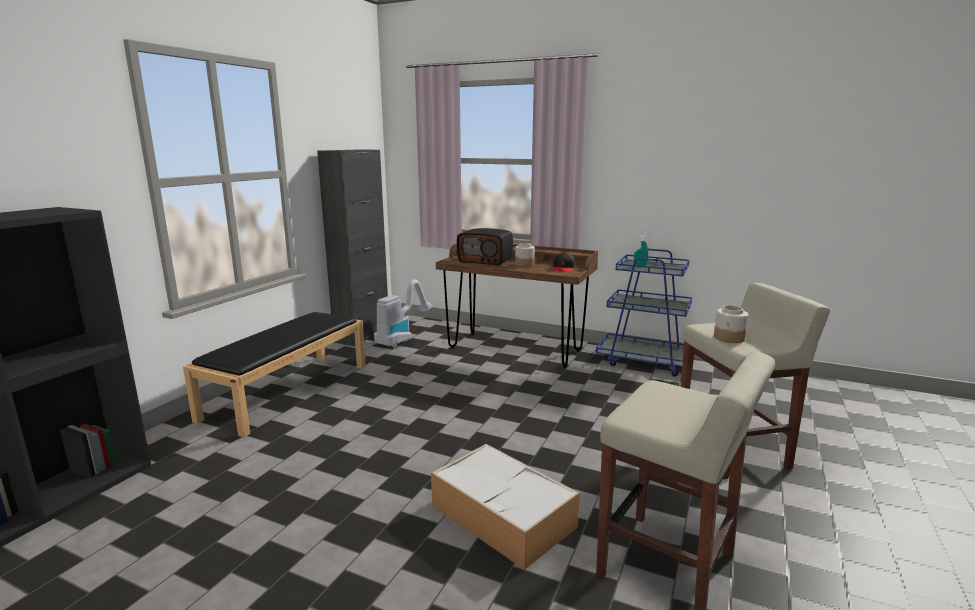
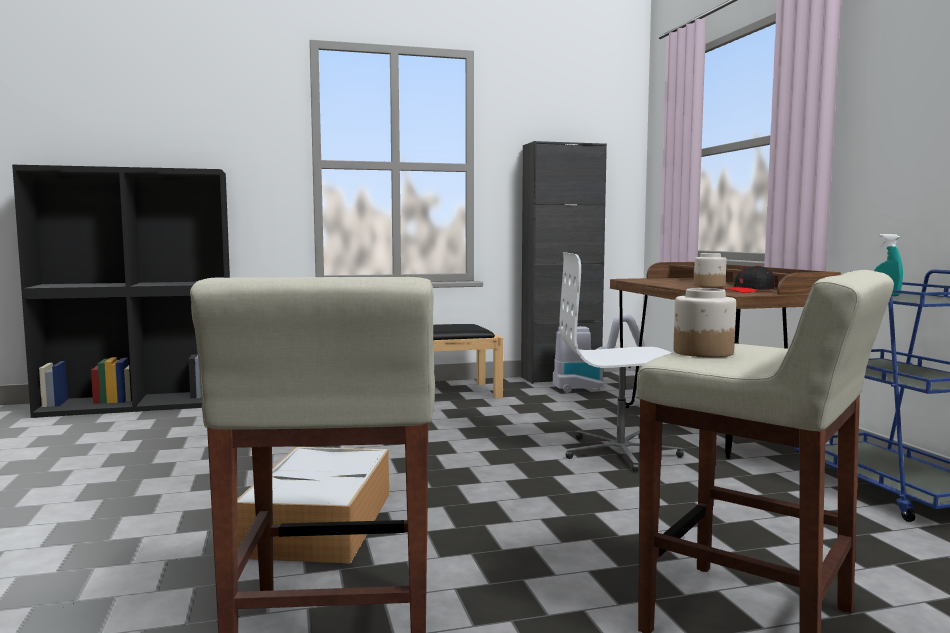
camera: 50 degrees right, 10 degrees down
radio [457,228,513,266] -> none
none -> white office chair [559,252,684,471]

